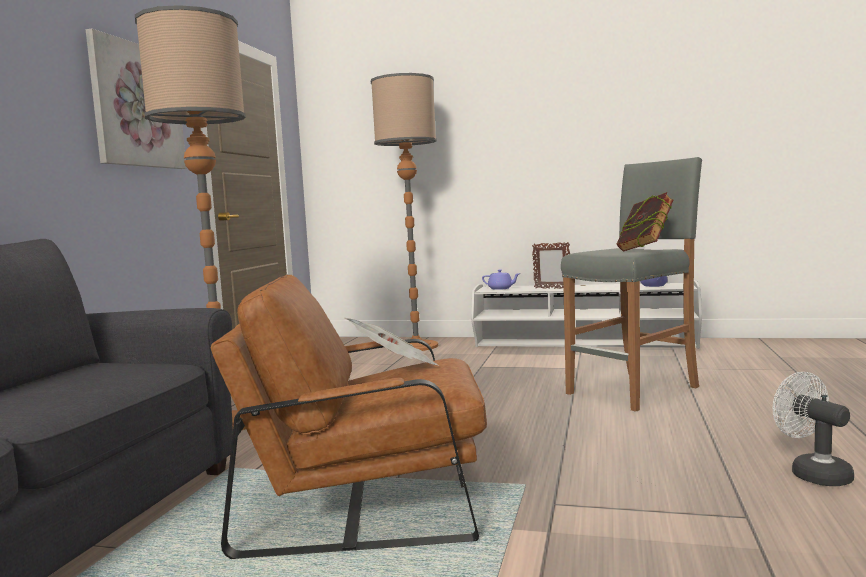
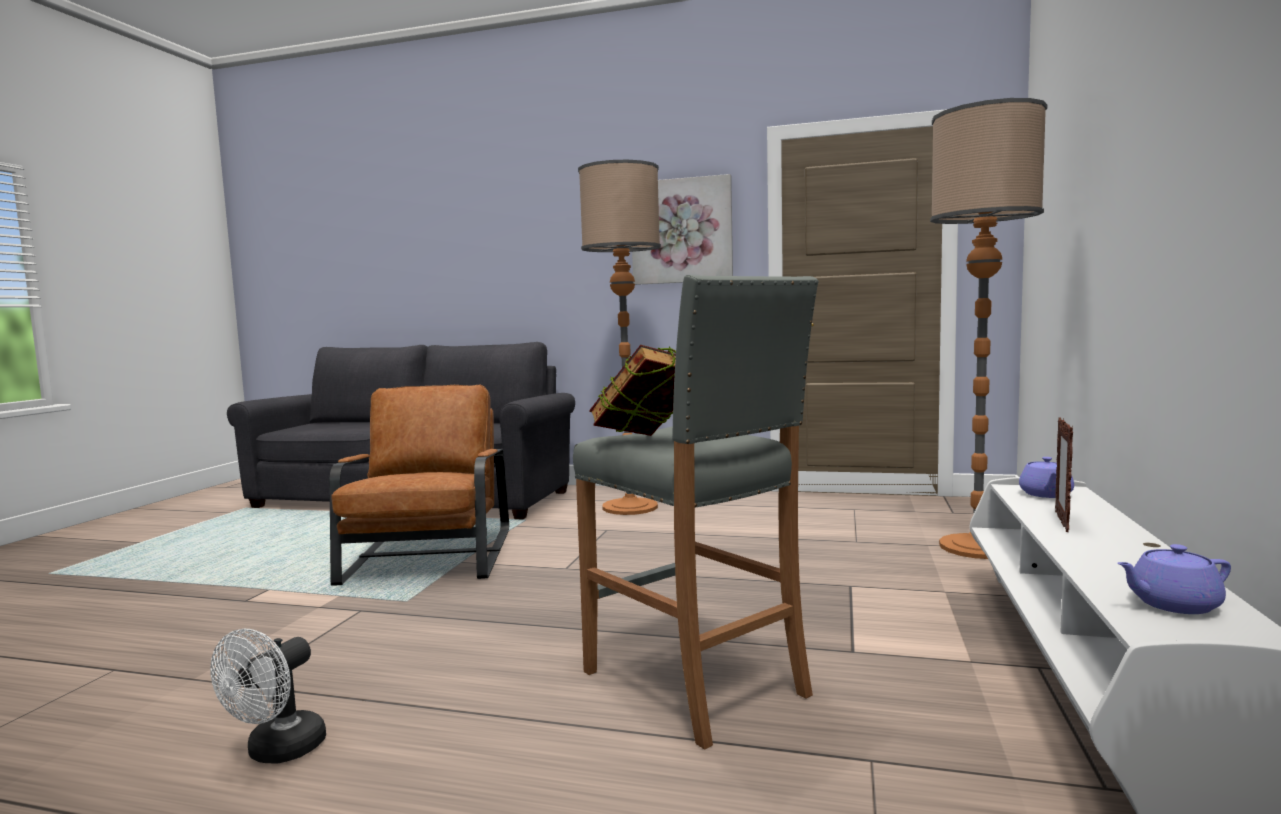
camera: 90 degrees right, 0 degrees up
newspaper [345,318,440,366] -> none
white fan [773,372,854,486] -> white fan turned 135 degrees clockwise [210,629,326,764]

